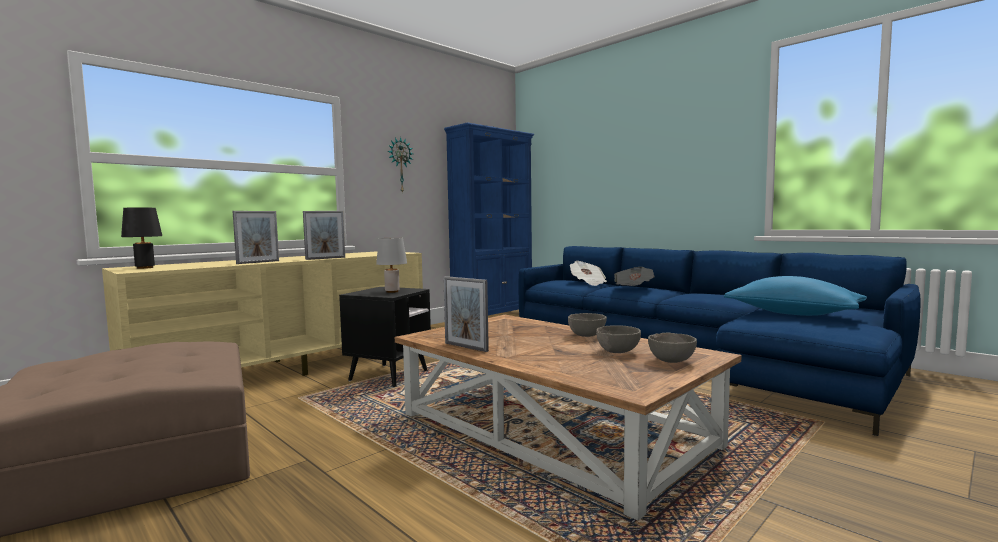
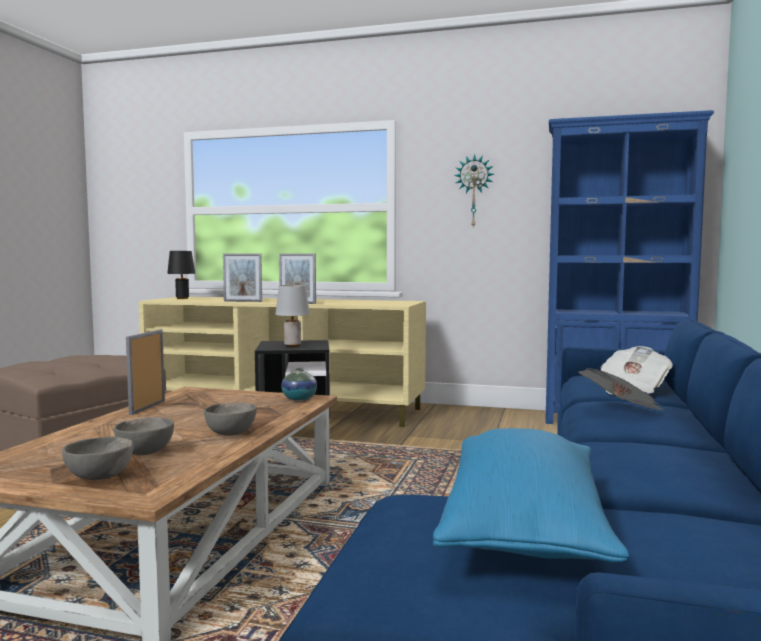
camera: 60 degrees right, 0 degrees up
none -> vase [281,368,317,401]

